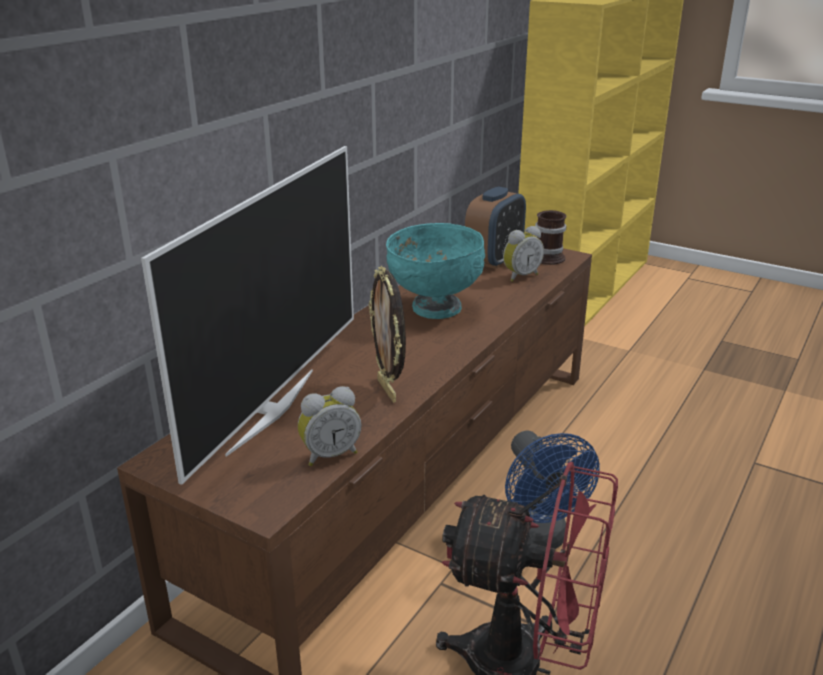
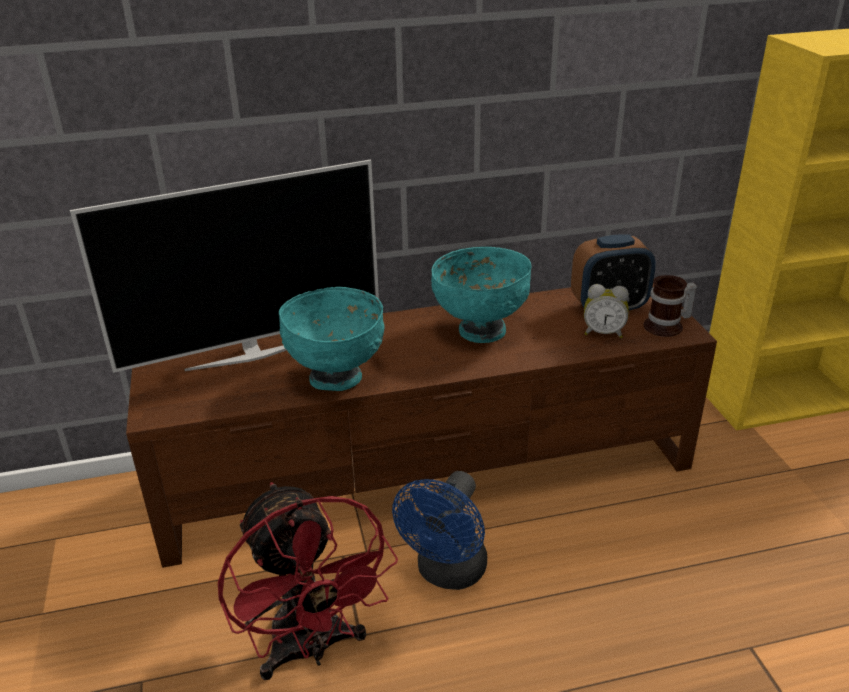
camera: 45 degrees right, 5 degrees up
alarm clock [298,386,362,466] -> none
picture frame [369,266,406,403] -> turquoise bowl [279,287,385,391]

